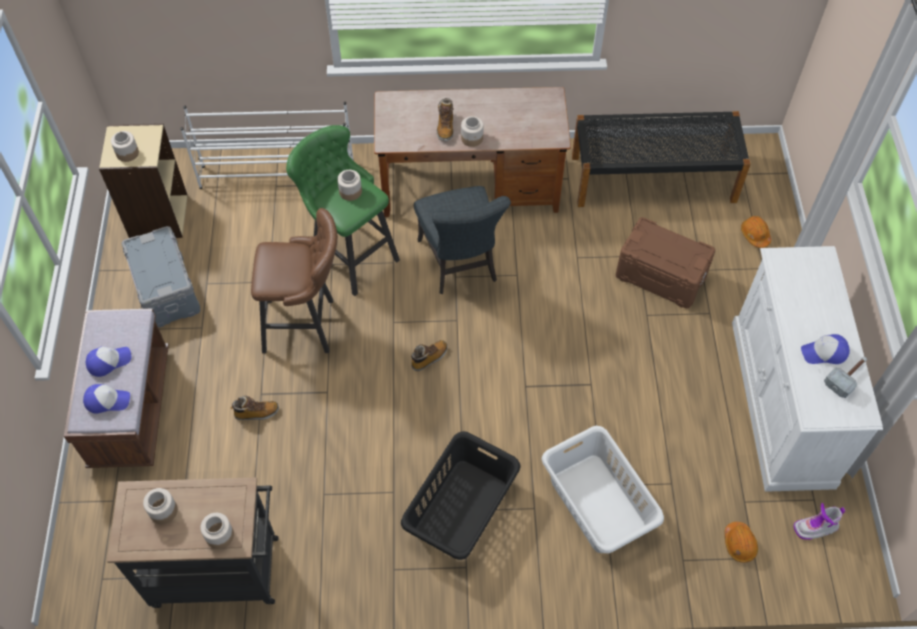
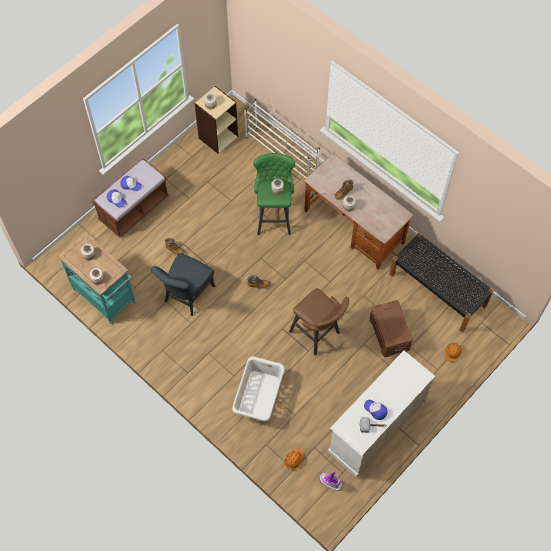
camera: 45 degrees right, 5 degrees up
black cart [107,477,279,608] -> turquoise cart [57,232,136,324]
grey storage box [122,226,200,328] -> none
brown stool [251,208,337,353] -> brown stool moved to [289,288,349,356]
black laundry basket [401,431,520,560] -> none
grey chair [414,186,511,294] -> grey chair moved to [150,253,215,316]

